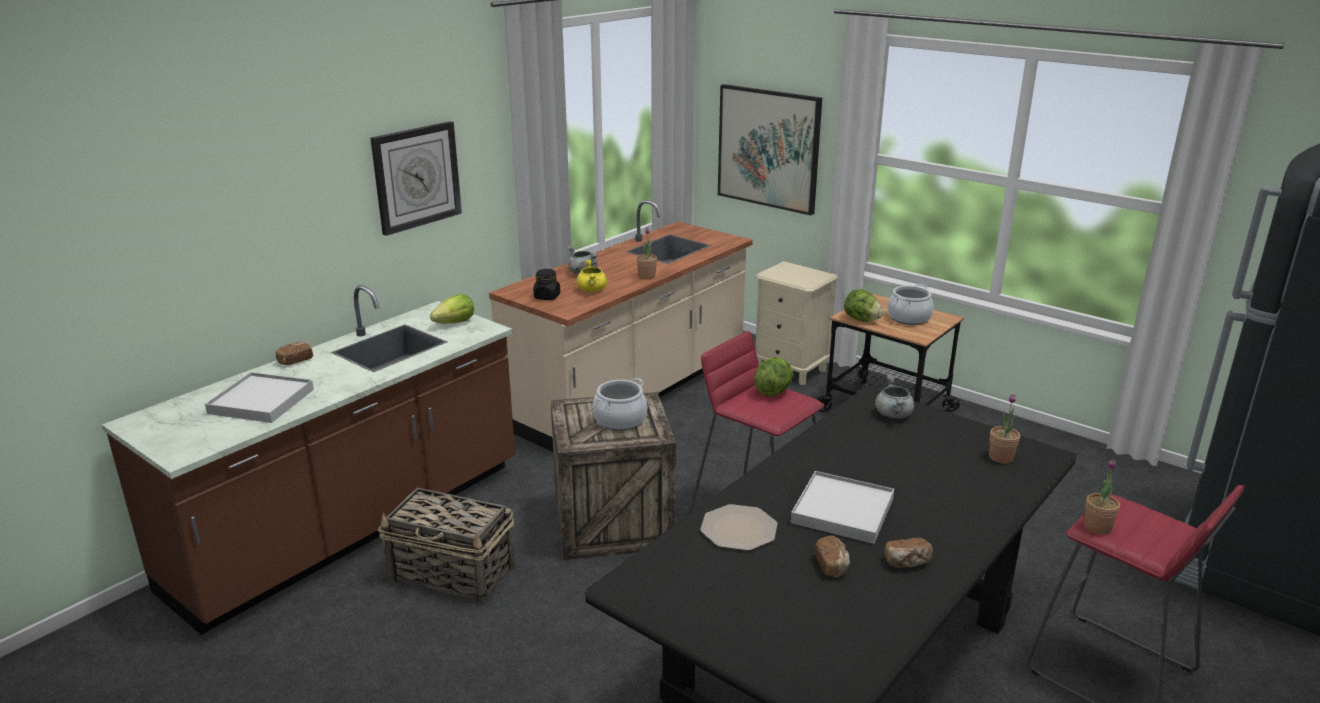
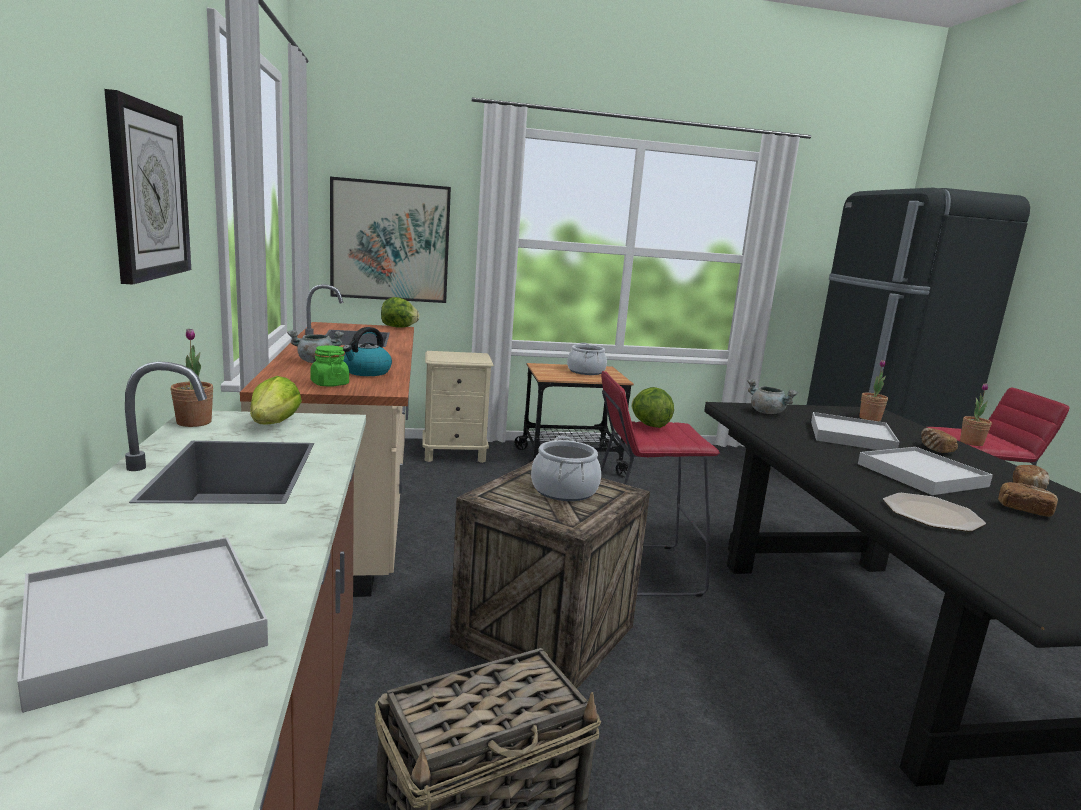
camera: 50 degrees left, 10 degrees down
bread [276,342,313,365] -> bread moved to [921,428,958,453]
black jar [533,269,560,300] -> green jar [311,345,349,387]
yellow cooking pot [577,259,607,292] -> kettle [343,327,392,376]
potted plant [637,228,657,280] -> potted plant moved to [170,329,213,427]
lettuce [844,289,884,322] -> lettuce moved to [381,297,420,328]
none -> white tray [811,412,899,450]

